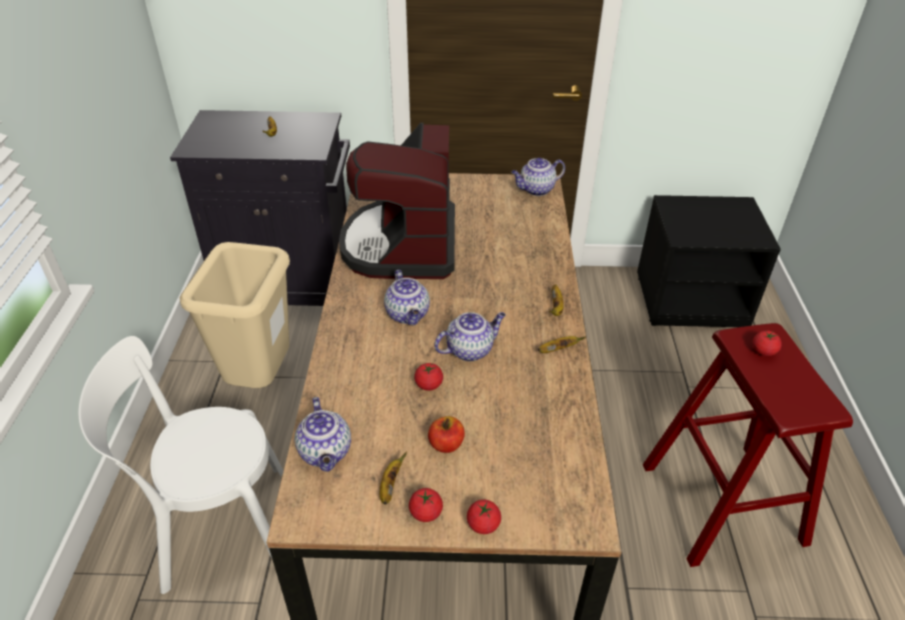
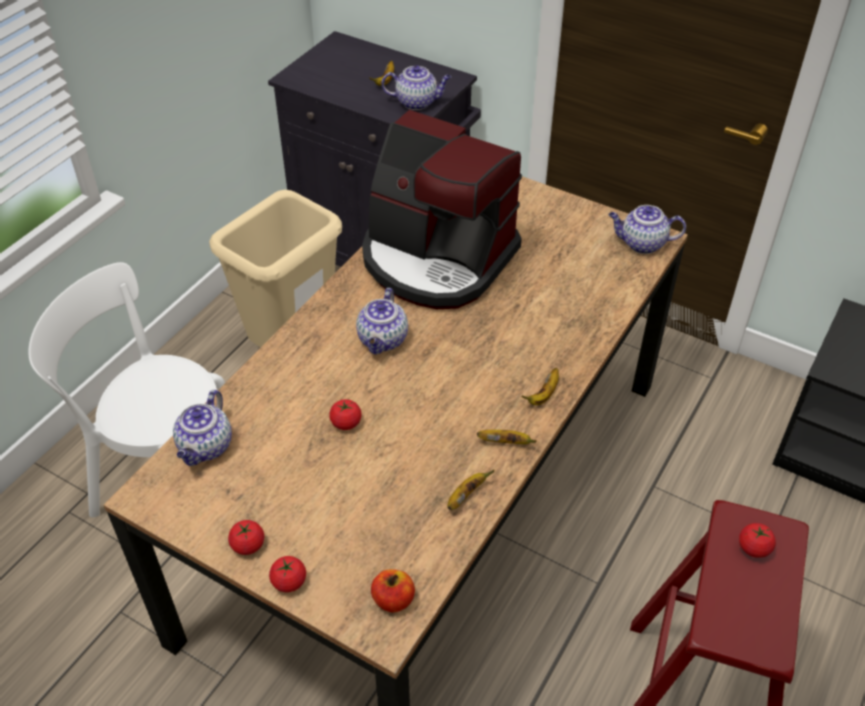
camera: 30 degrees right, 5 degrees up
coffee machine [339,123,455,279] -> coffee machine turned 90 degrees counterclockwise [362,110,522,309]
banana [380,452,407,505] -> banana moved to [447,470,495,510]
apple [428,416,465,453] -> apple moved to [371,569,415,613]
teapot [434,312,506,361] -> teapot moved to [382,65,451,110]

